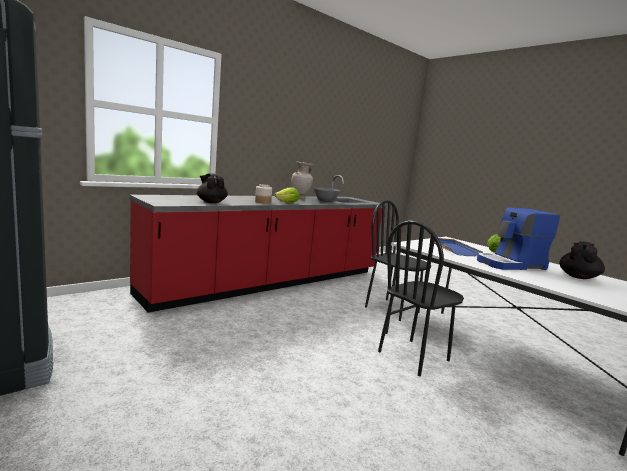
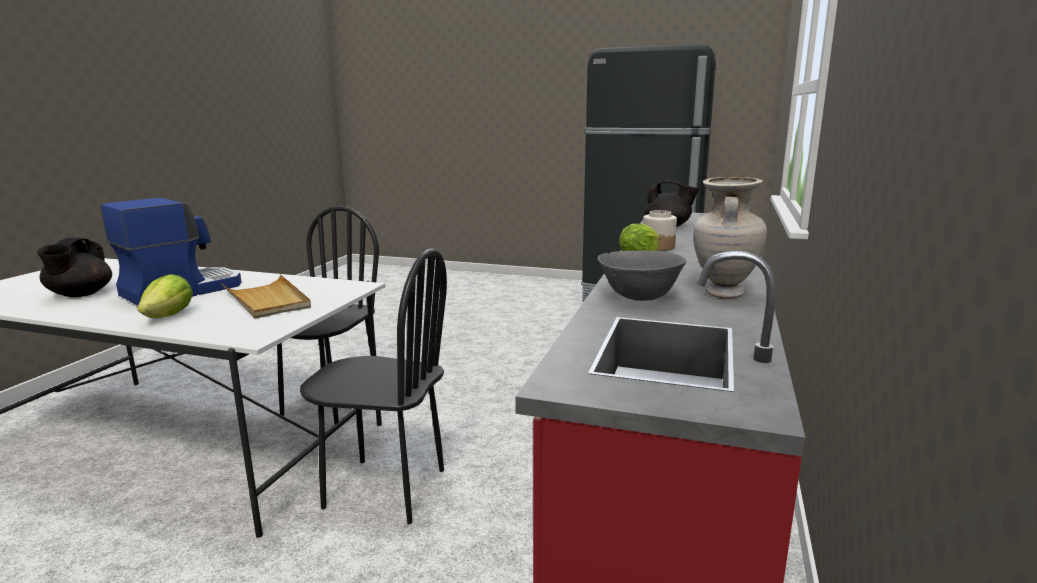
camera: 150 degrees right, 5 degrees up
blue tray [430,237,482,256] -> beige tray [222,274,311,319]

